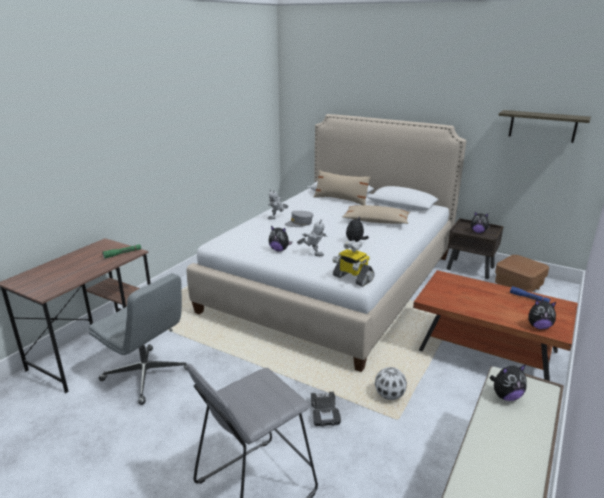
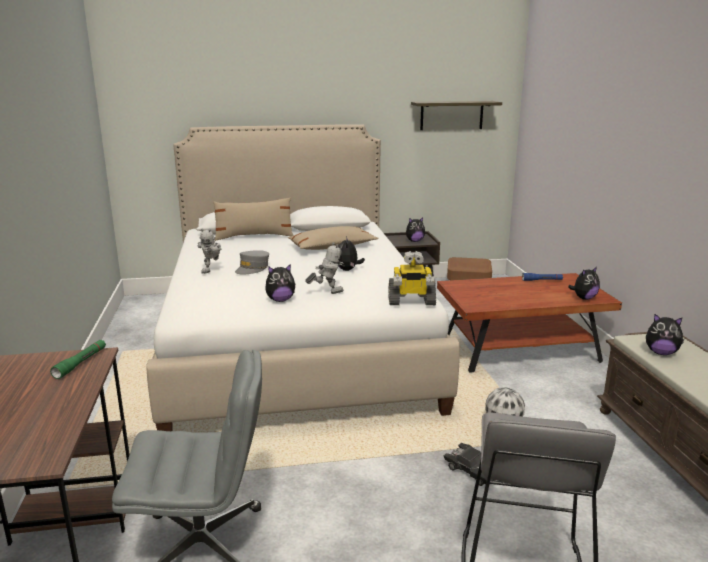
camera: 40 degrees left, 5 degrees down
plush toy [490,364,527,401] -> plush toy turned 75 degrees clockwise [646,314,685,355]

